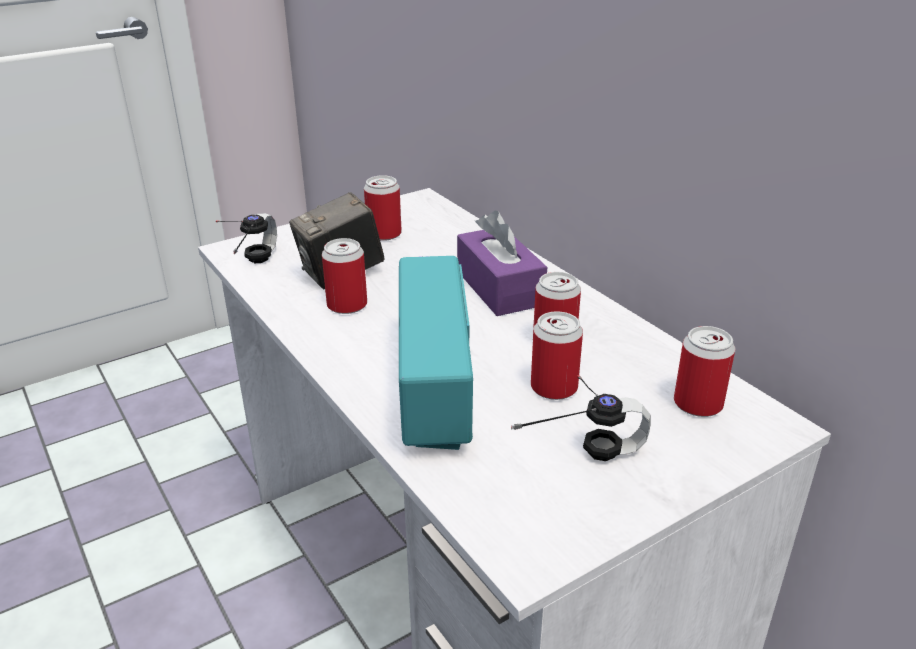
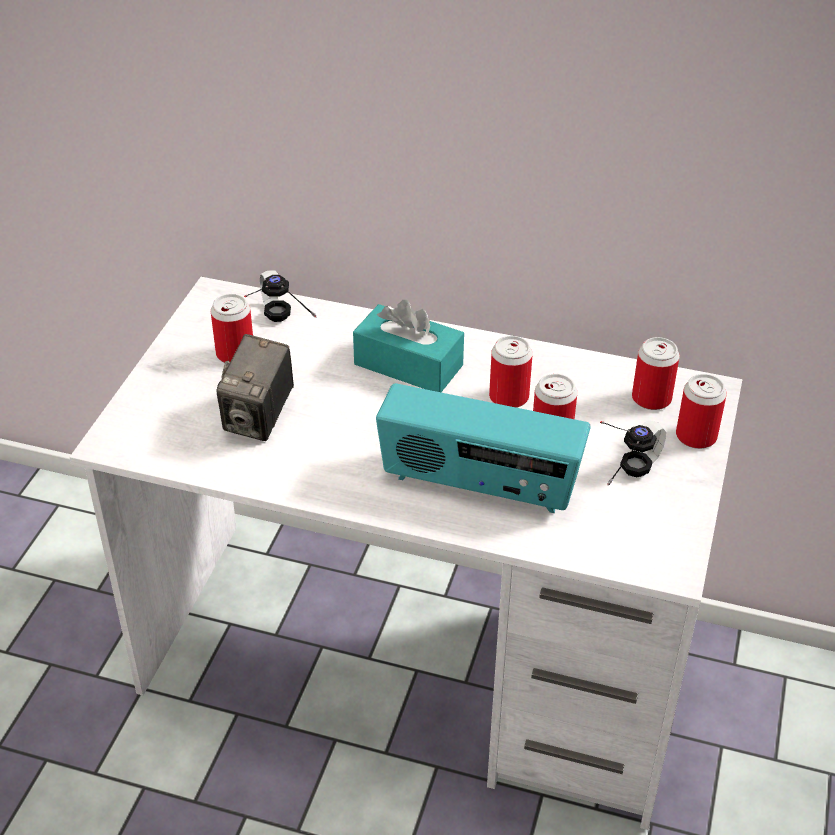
camera: 40 degrees left, 10 degrees up
headphones [216,213,277,263] -> headphones moved to [244,270,316,322]
can [322,238,367,314] -> can moved to [676,374,727,449]
radio [399,256,473,450] -> radio turned 150 degrees clockwise [376,383,590,513]
purple tissue box [457,211,547,316] -> turquoise tissue box [353,300,464,392]

